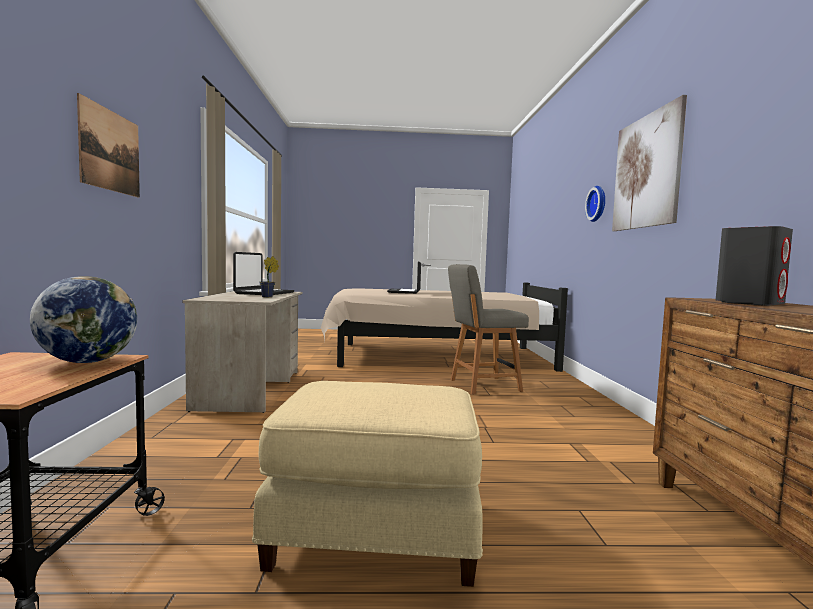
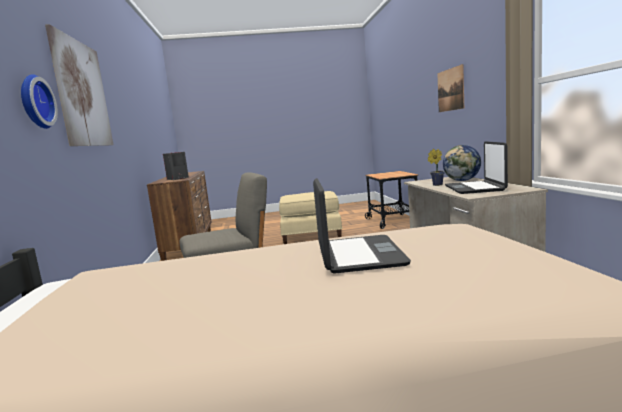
camera: 175 degrees right, 5 degrees up
globe [30,276,137,363] -> globe moved to [443,145,481,181]

